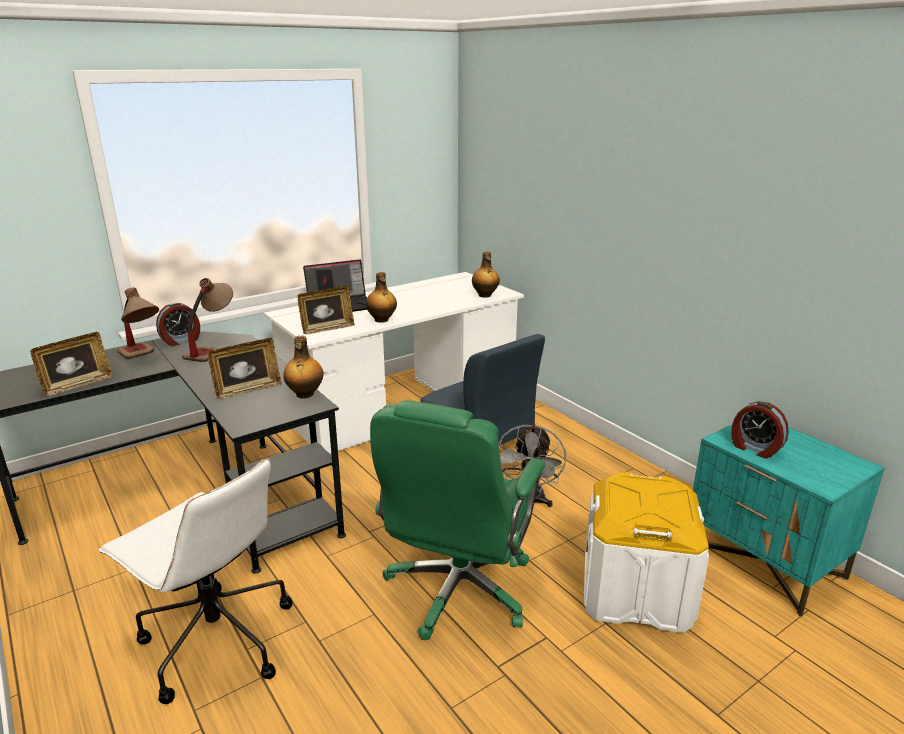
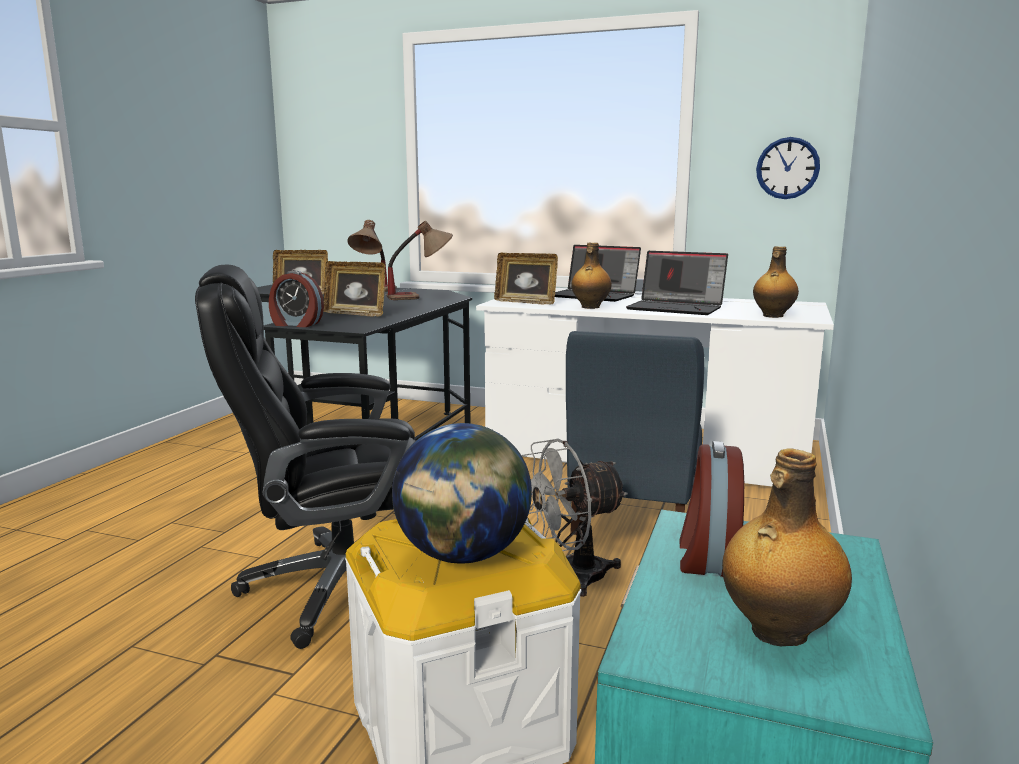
camera: 55 degrees right, 10 degrees down
white office chair [99,457,293,704] -> none
alarm clock [156,302,200,346] -> alarm clock moved to [269,271,324,327]
bottle [283,336,323,399] -> bottle moved to [722,448,852,646]
green office chair [370,400,545,640] -> black office chair [195,264,416,649]
none -> globe [392,423,532,564]
none -> laptop [626,251,728,315]
none -> wall clock [756,137,820,199]

